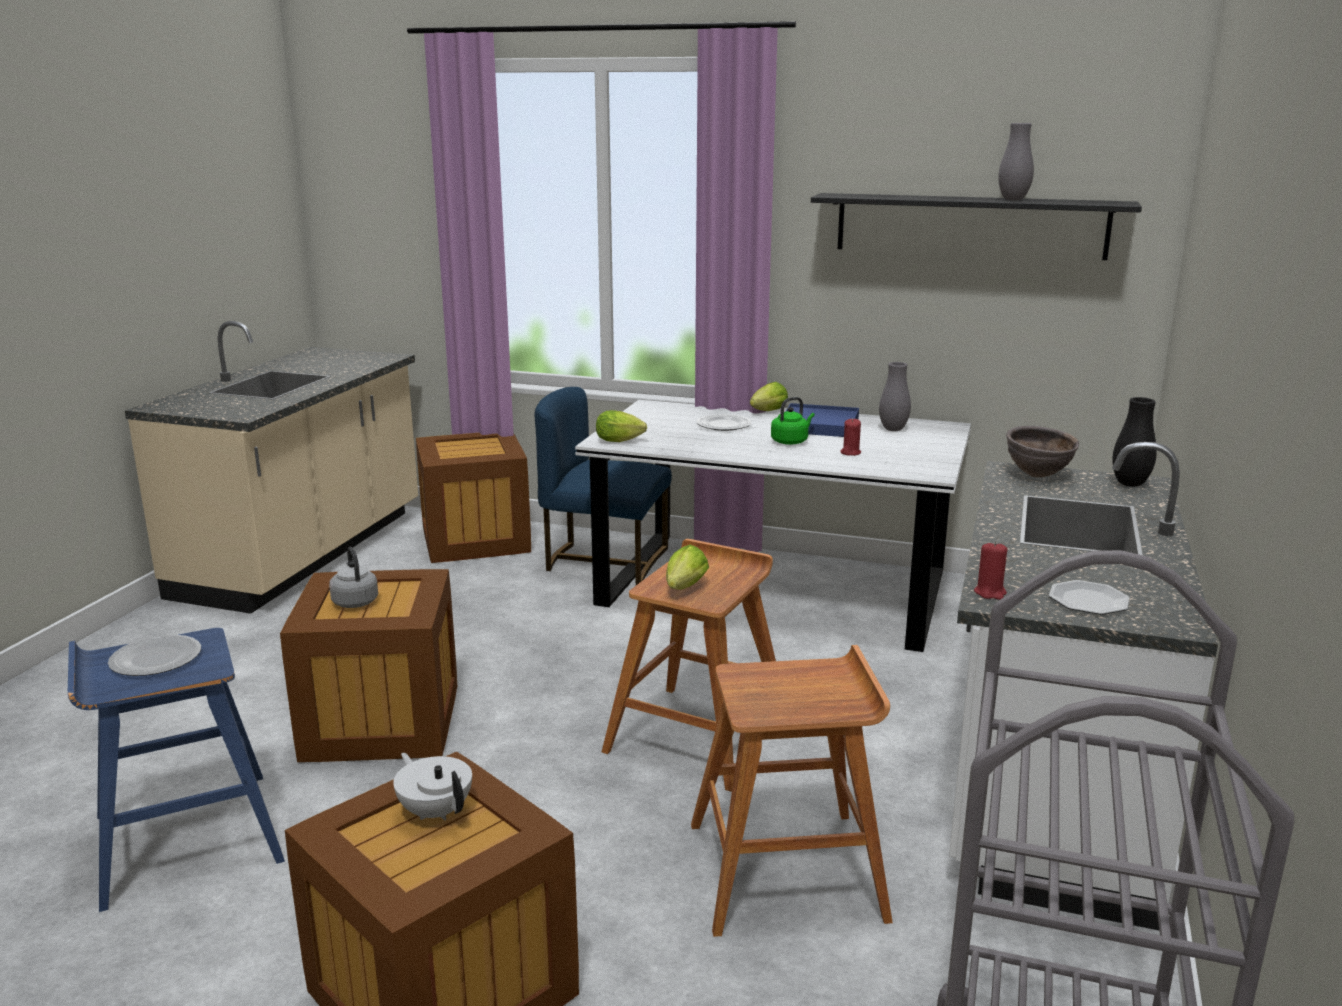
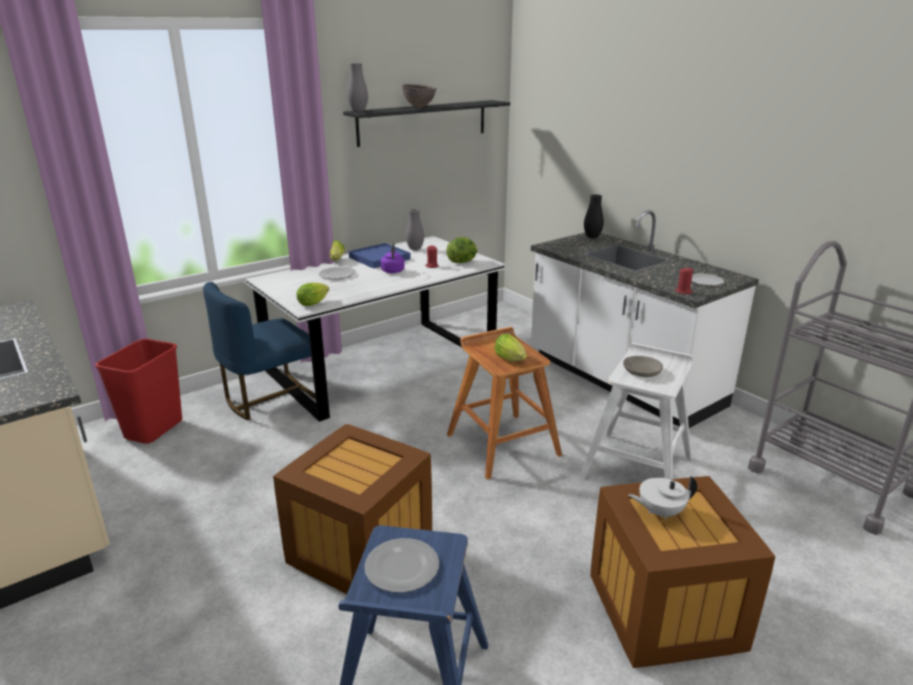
camera: 55 degrees left, 5 degrees up
grey kettle [329,547,378,608] -> none
crate [416,433,531,563] -> red trash can [95,339,182,443]
brown stool [691,645,893,937] -> white stool [580,343,693,479]
green kettle [771,397,815,445] -> purple kettle [381,242,405,273]
grey vase [998,123,1034,200] -> grey vase moved to [347,63,368,112]
brown bowl [1006,426,1079,477] -> brown bowl moved to [402,84,437,108]
none -> lettuce [446,237,477,263]
none -> grey bowl [623,356,663,377]

